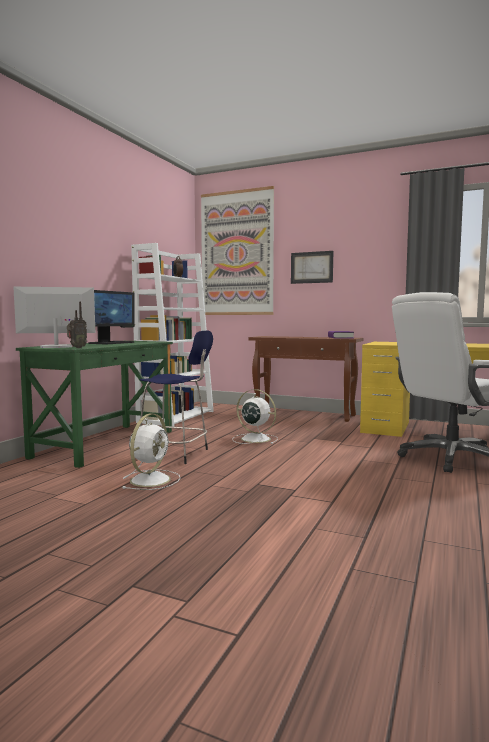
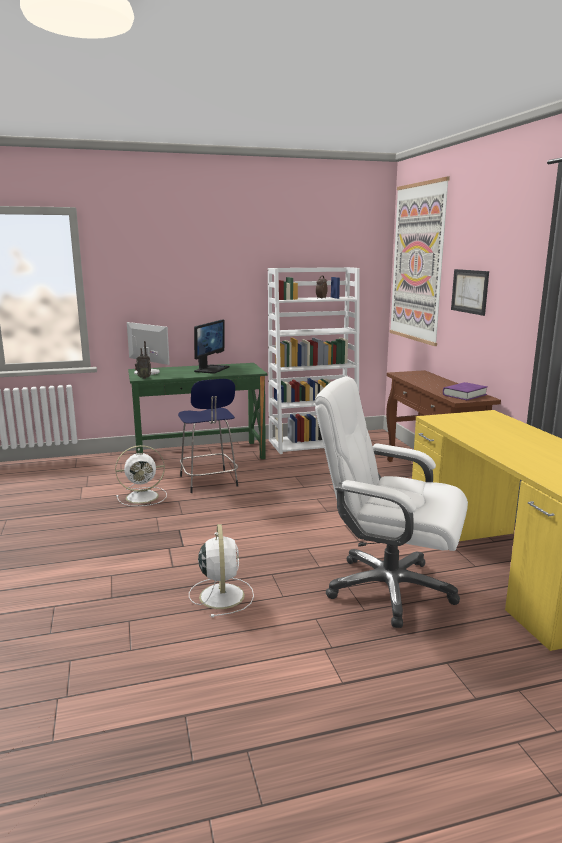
camera: 50 degrees right, 10 degrees up
monitor [88,290,135,344] -> monitor turned 60 degrees counterclockwise [194,319,229,374]
white fan [232,389,278,444] -> white fan moved to [189,524,254,617]

